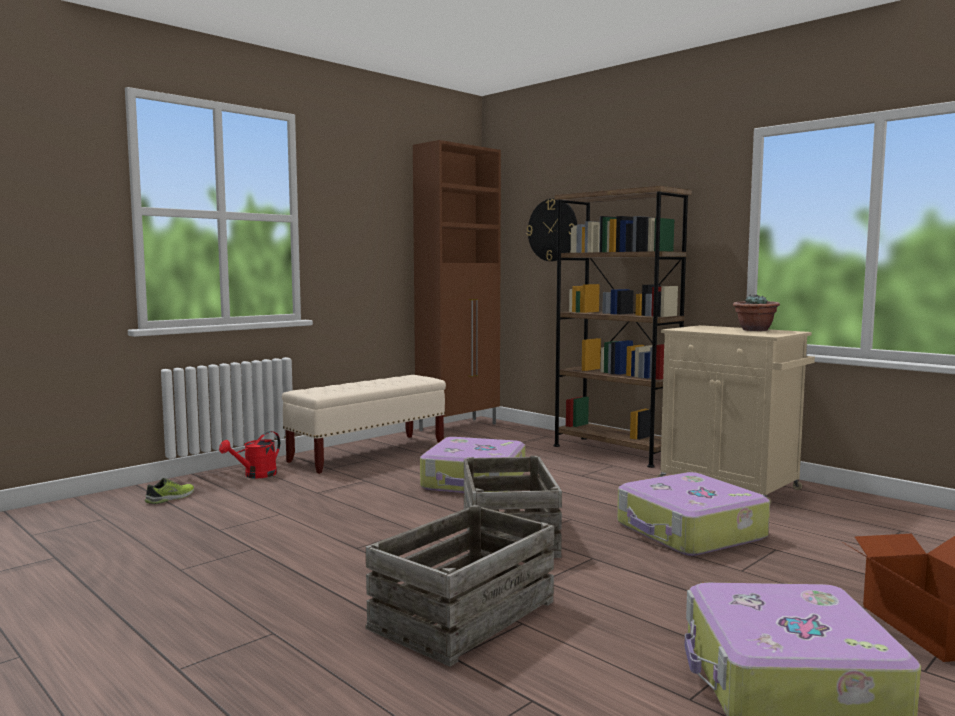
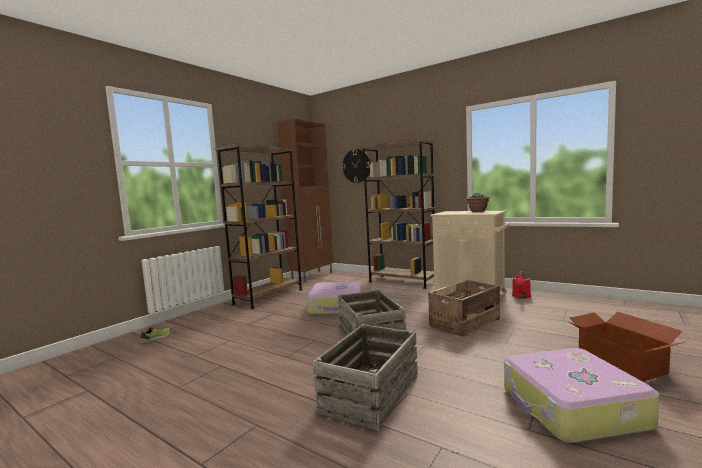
camera: 10 degrees left, 0 degrees up
red watering can [219,431,280,478] -> red watering can moved to [512,271,531,299]
beige bench [282,375,446,474] -> brown bookcase [215,143,303,309]
suitcase [617,472,770,556] -> crate [428,280,500,337]

